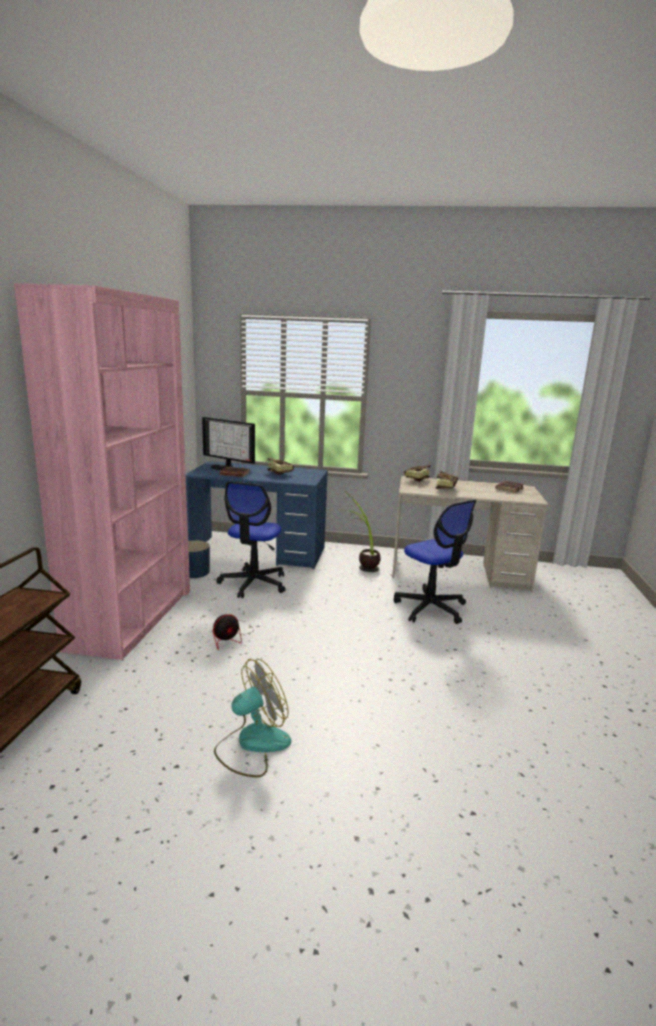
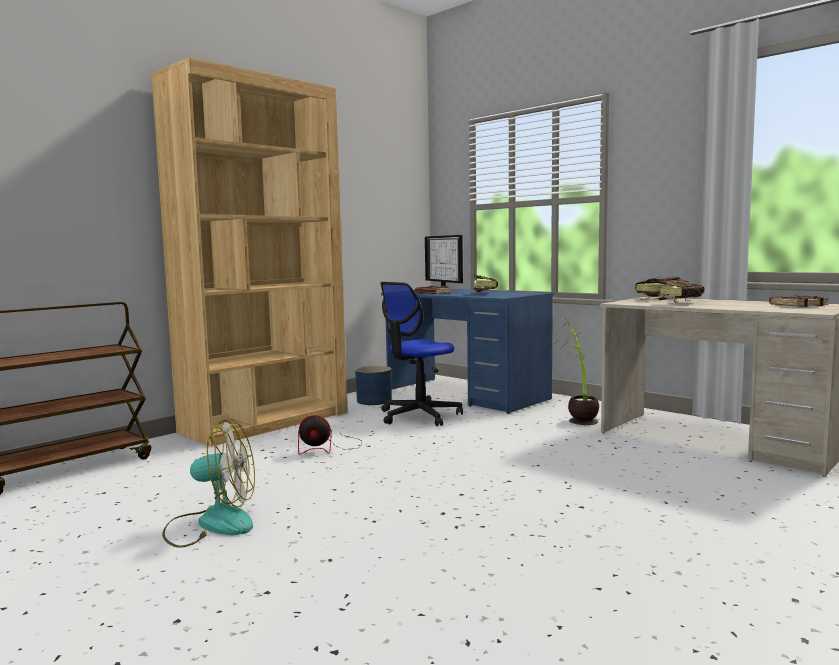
camera: 35 degrees right, 10 degrees down
pink bookcase [14,283,190,660] -> brown bookcase [151,57,347,447]
office chair [394,500,477,624] -> none

